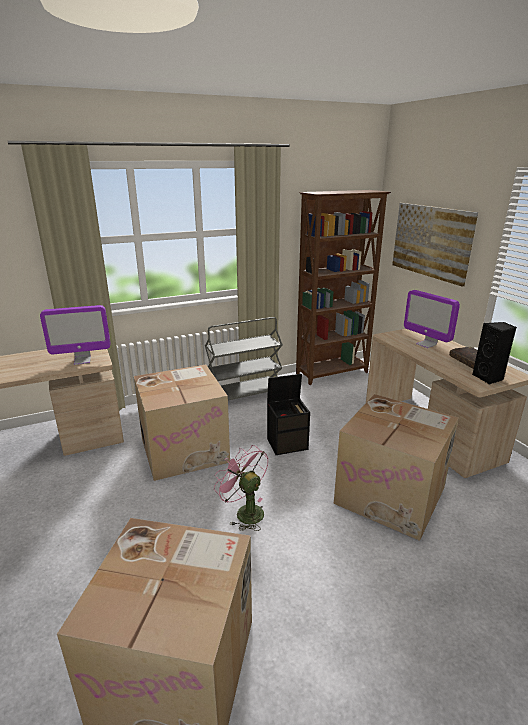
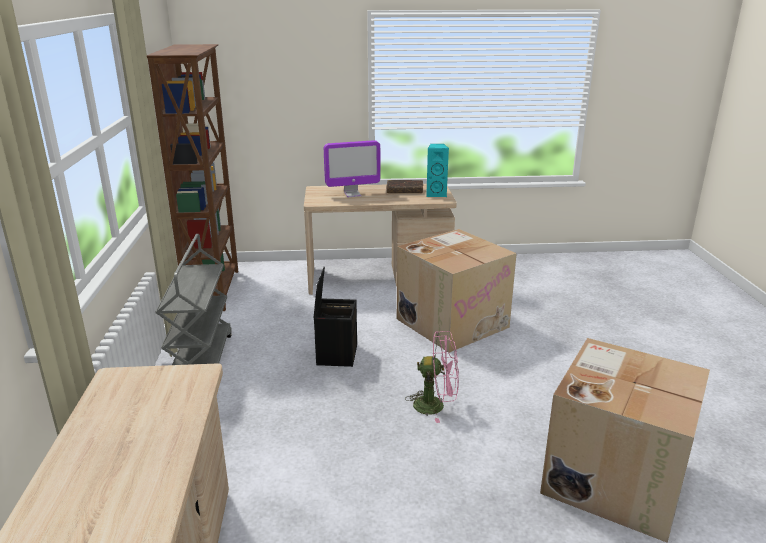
camera: 70 degrees left, 0 degrees up
monitor [40,305,110,365] -> none
cardboard box [134,364,230,481] -> none
pink fan [214,445,268,531] -> pink fan turned 150 degrees counterclockwise [405,331,459,423]
picture [392,203,478,287] -> none
black speaker [472,322,516,385] -> turquoise speaker [426,144,449,197]

